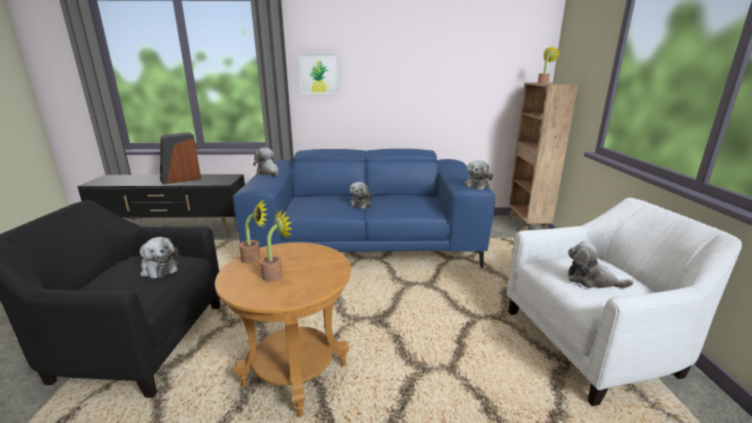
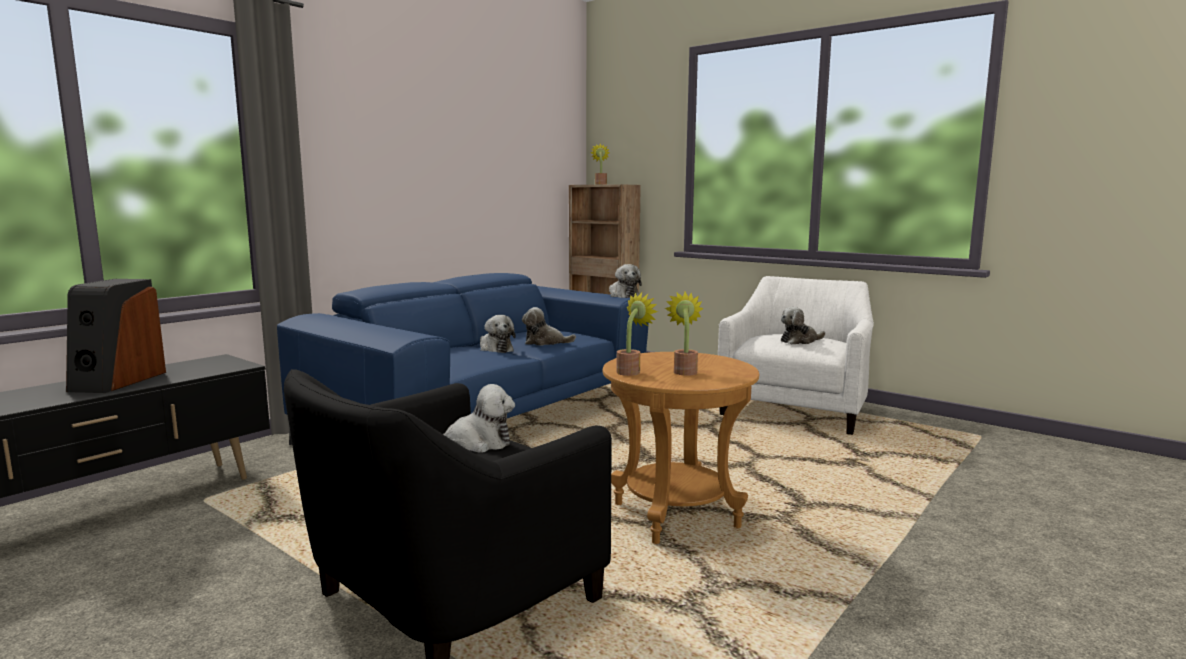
camera: 50 degrees left, 10 degrees down
plush toy [253,148,279,176] -> plush toy moved to [522,307,576,346]
picture [299,53,339,94] -> none

